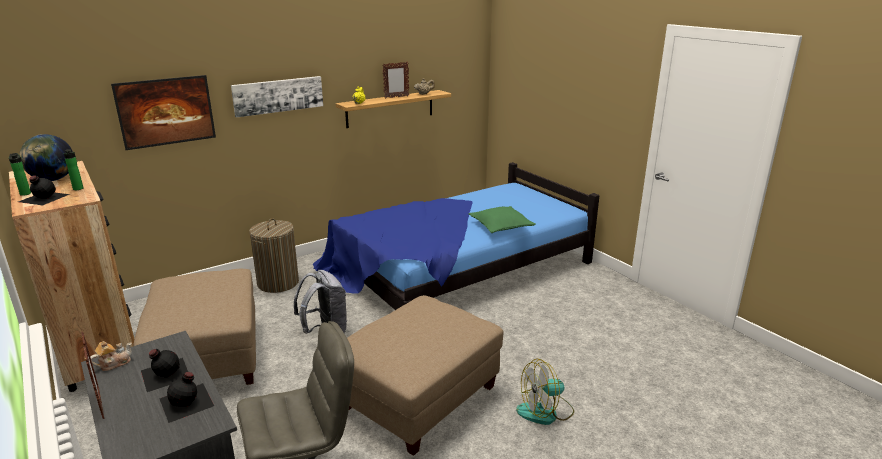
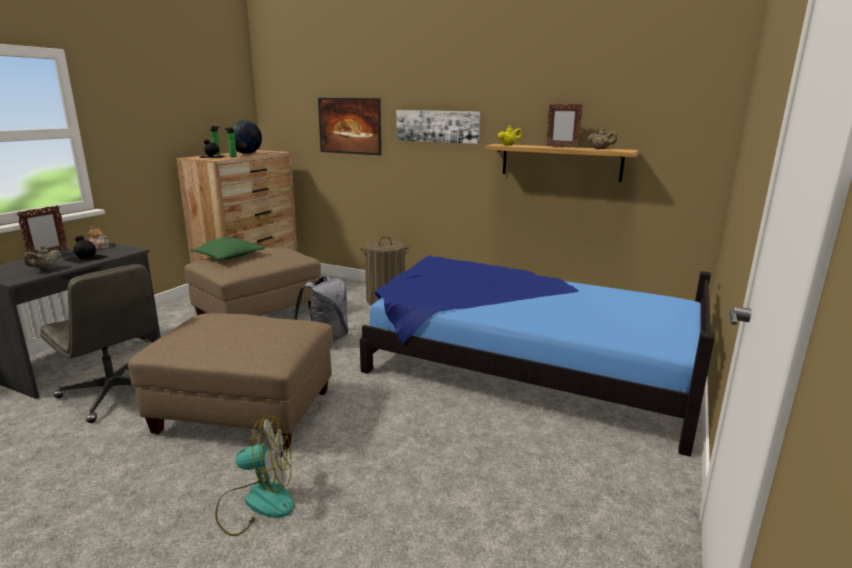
camera: 60 degrees right, 5 degrees down
black bottle [160,372,214,423] -> beige teapot [24,246,62,270]
green pillow [469,206,536,233] -> green pillow moved to [190,237,265,260]
fan [516,359,574,425] -> fan turned 135 degrees clockwise [215,415,294,536]

